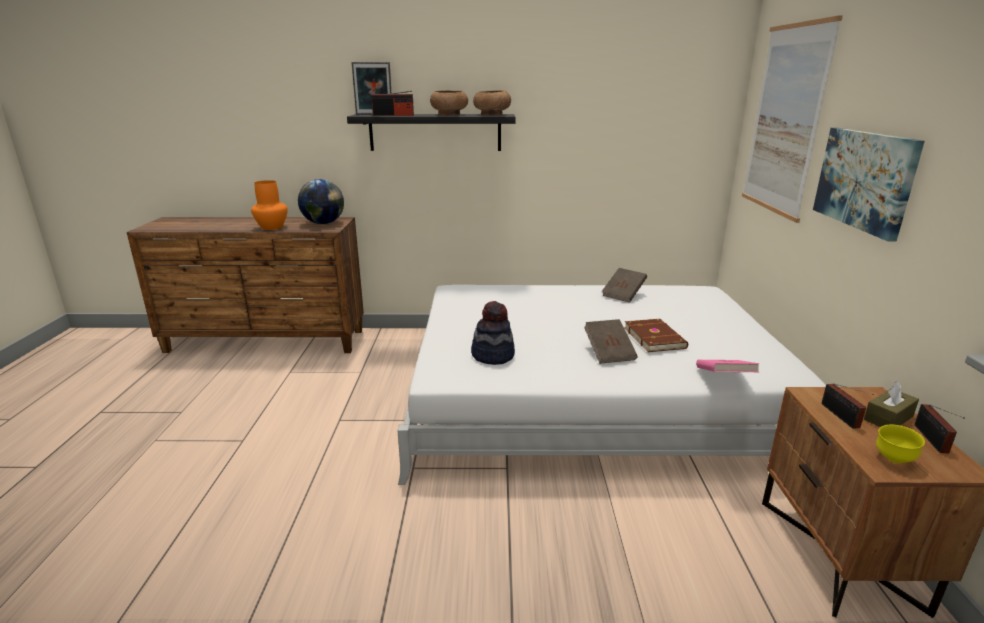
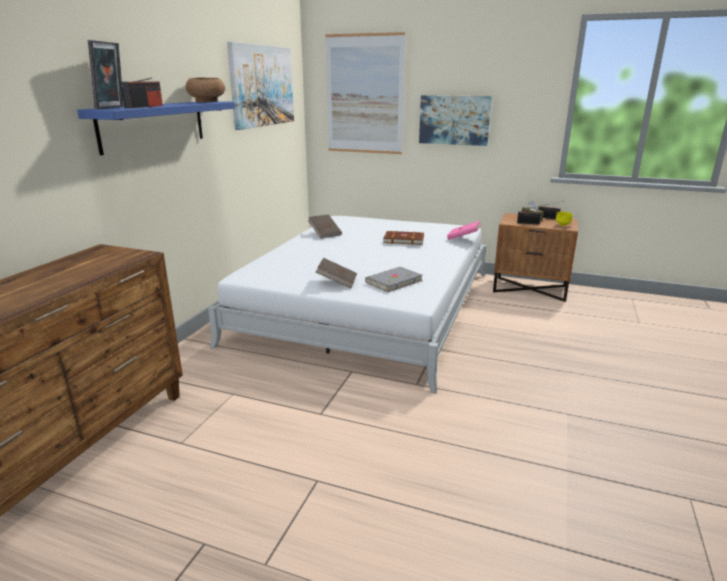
camera: 70 degrees left, 0 degrees up
orange vase [251,180,288,230] -> none
globe [298,179,344,224] -> none
black shelf [347,114,516,151] -> blue shelf [77,101,235,155]
brown bowl [430,90,468,115] -> none
hat [471,301,515,365] -> grey book [365,267,423,292]
brown book [584,319,638,364] -> brown book moved to [316,258,357,288]
none -> picture [227,42,294,130]

